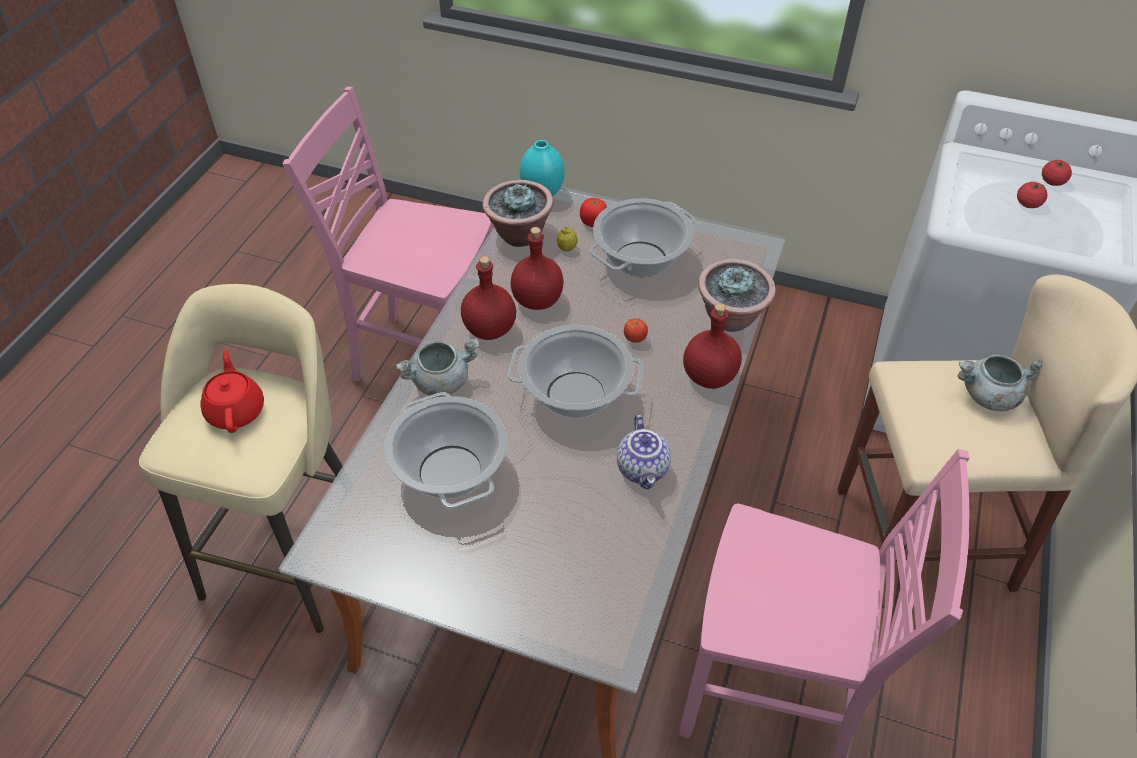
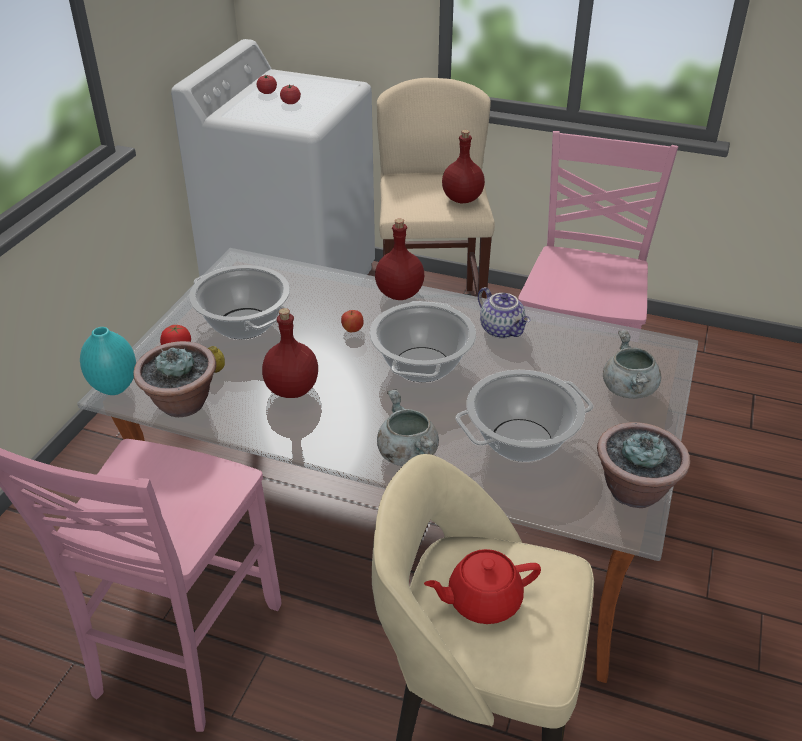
camera: 90 degrees left, 10 degrees down
red bottle [461,256,516,340] -> red bottle moved to [442,130,485,204]
teapot [617,414,671,490] -> teapot turned 60 degrees clockwise [478,287,530,339]
potted plant [698,259,776,332] -> potted plant moved to [597,422,690,508]
grey cooking pot [958,355,1043,411] -> grey cooking pot moved to [603,330,661,399]

